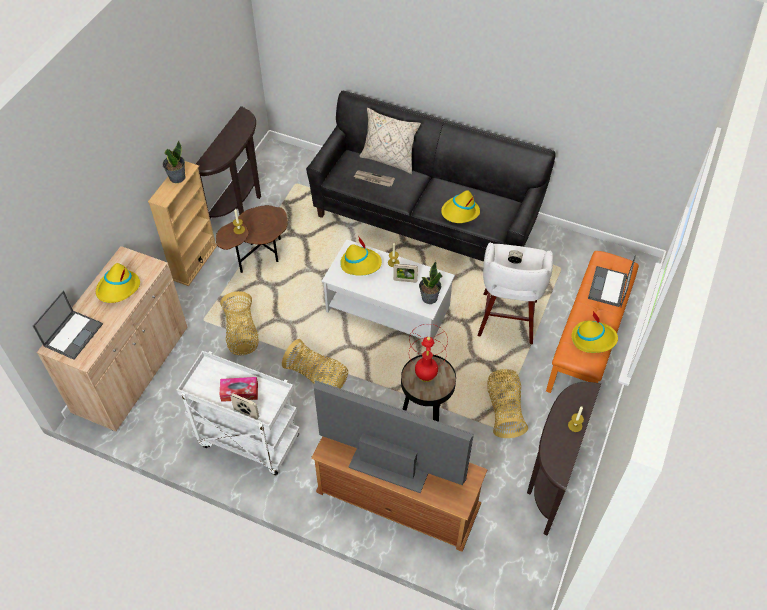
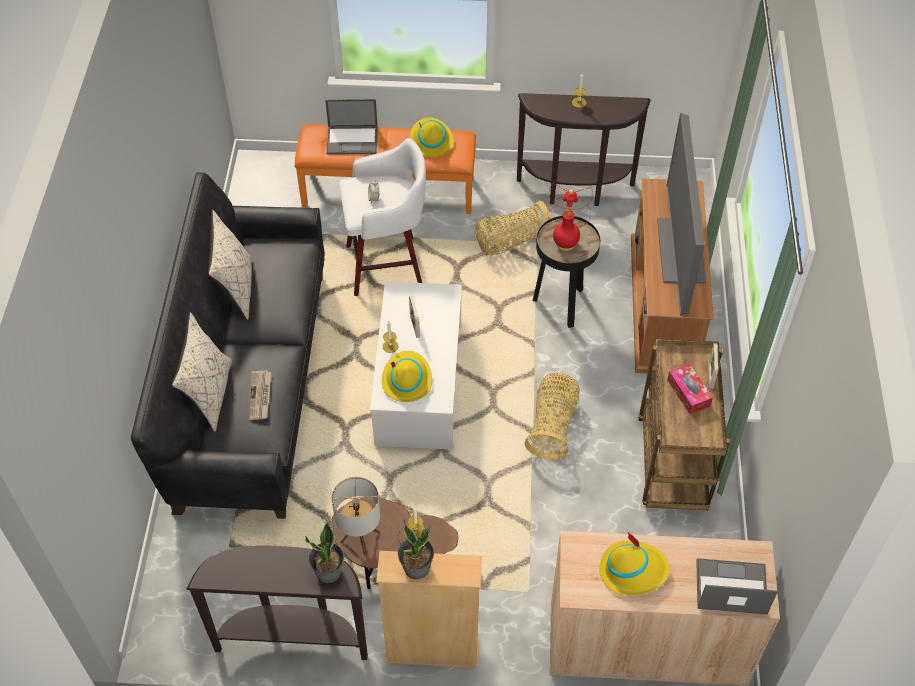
camera: 110 degrees left, 0 degrees up
white cart [177,351,300,476] -> brown cart [638,339,730,511]
basket [220,291,258,355] -> none
potted plant [419,261,443,304] -> potted plant moved to [305,523,344,584]
yellow hat [441,190,480,223] -> none
none -> beige pillow [208,210,252,320]
none -> table lamp [332,477,380,555]

